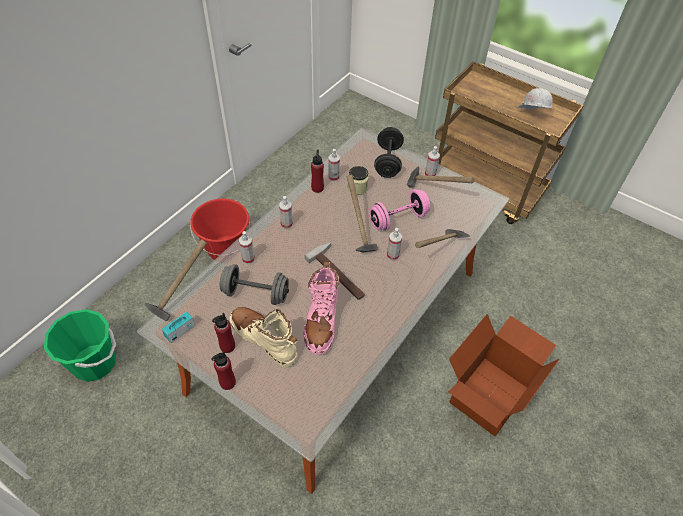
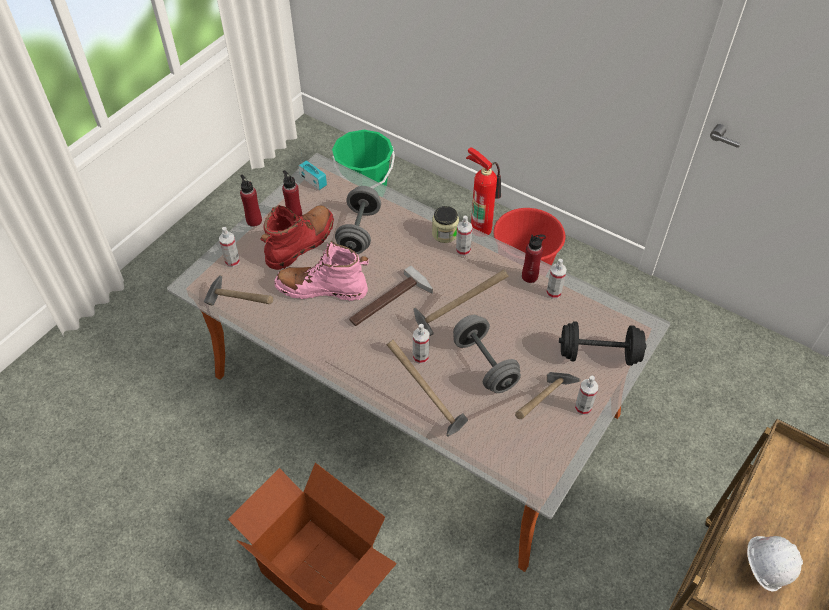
camera: 90 degrees right, 0 degrees up
hammer [144,239,207,321] -> hammer moved to [204,275,273,306]
beige boot [229,307,298,367] -> red boot [260,205,334,270]
spray bottle [239,231,255,264] -> spray bottle moved to [219,227,240,267]
jar [348,166,369,195] -> jar moved to [432,206,459,243]
pink dumbbell [369,189,430,231] -> grey dumbbell [453,315,521,393]
none -> fire extinguisher [466,147,501,235]

